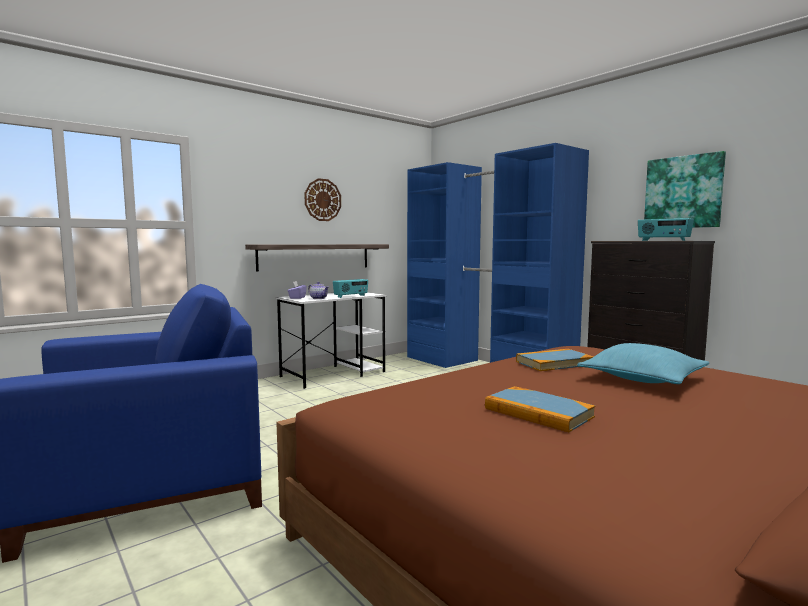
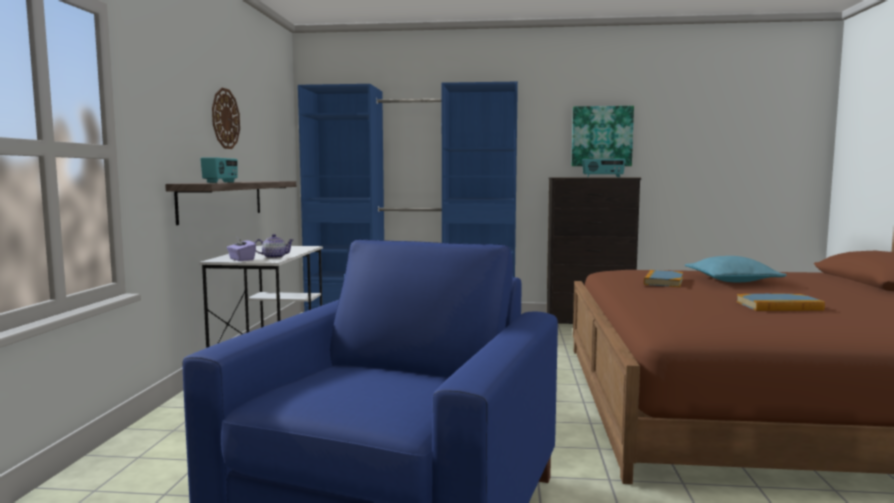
camera: 45 degrees left, 0 degrees up
radio [333,279,368,298] -> radio moved to [200,157,238,183]

